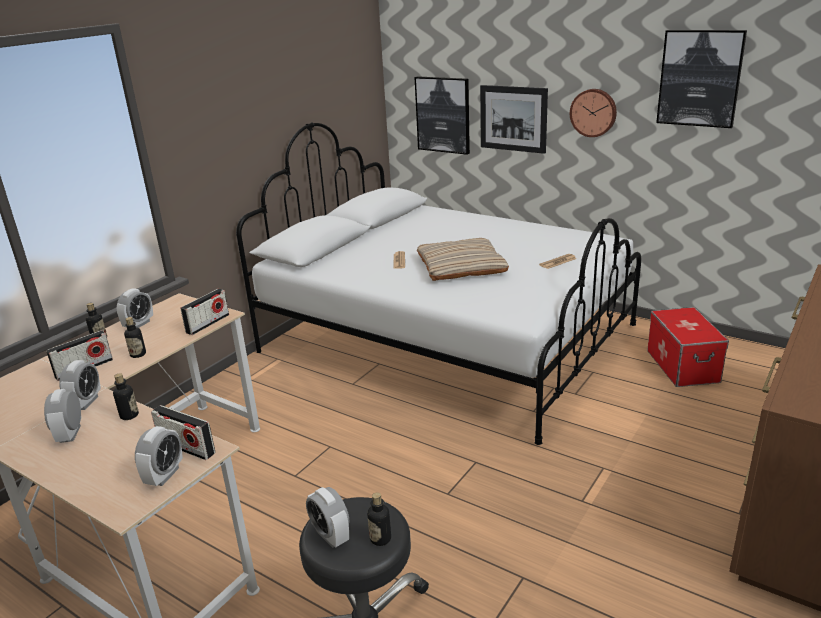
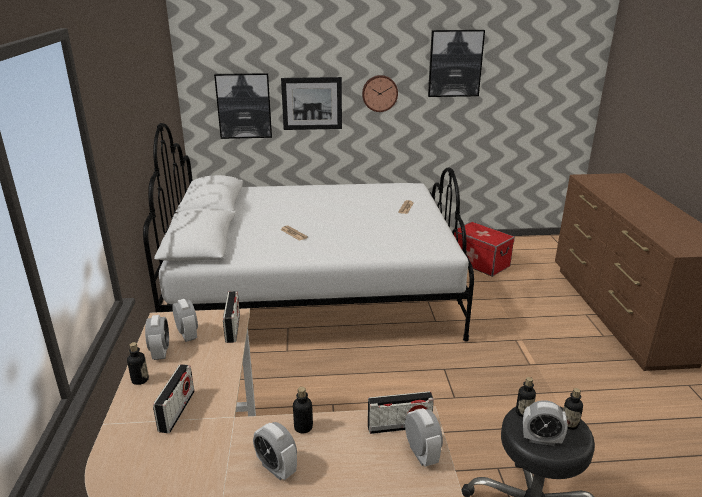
camera: 40 degrees left, 0 degrees up
alarm clock [59,360,101,410] -> alarm clock moved to [172,299,198,342]
bottle [124,317,146,358] -> bottle moved to [516,377,536,417]
beige pillow [417,238,509,281] -> none

